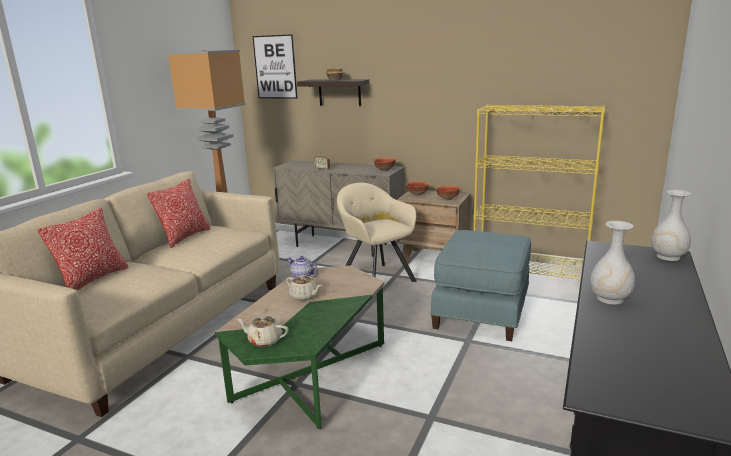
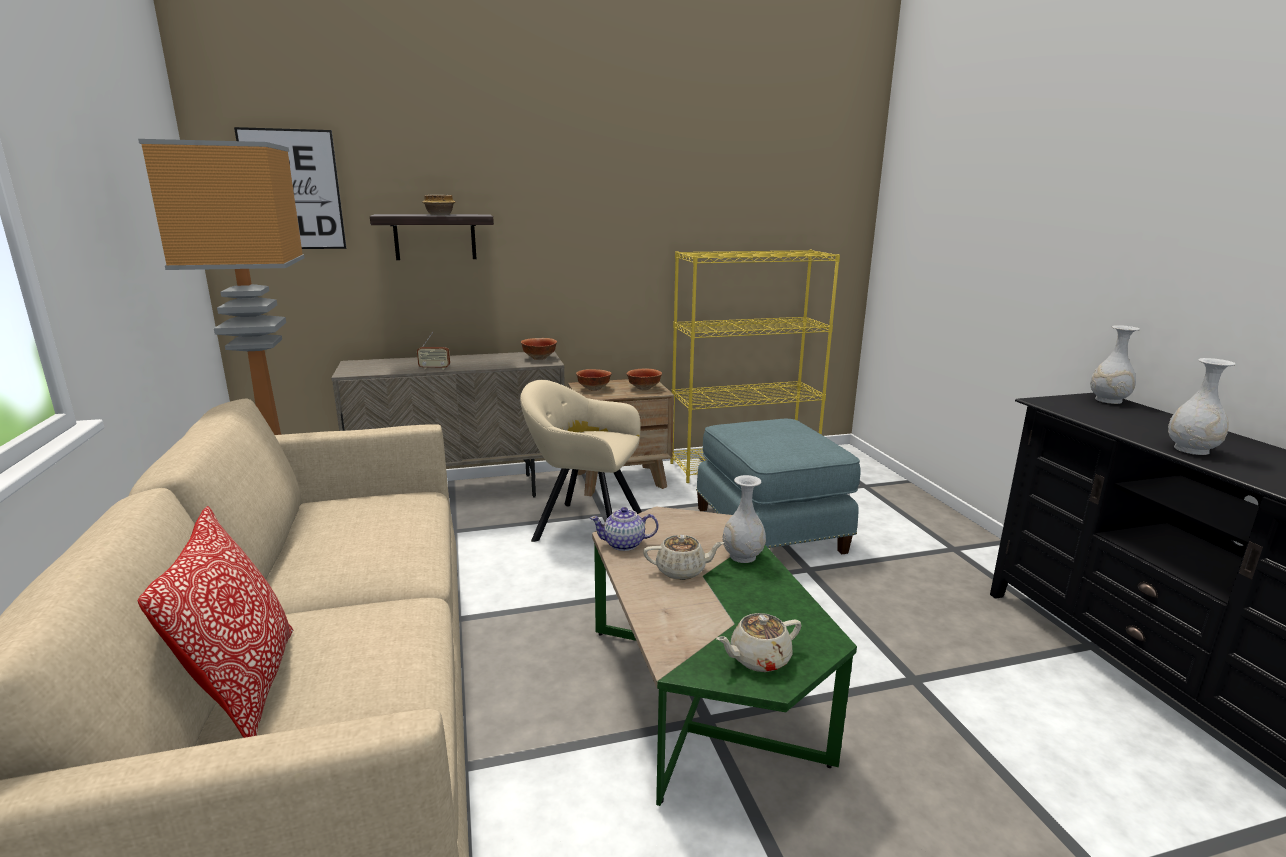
camera: 40 degrees left, 0 degrees up
pillow [147,179,211,248] -> none
none -> white vase [723,475,766,563]

